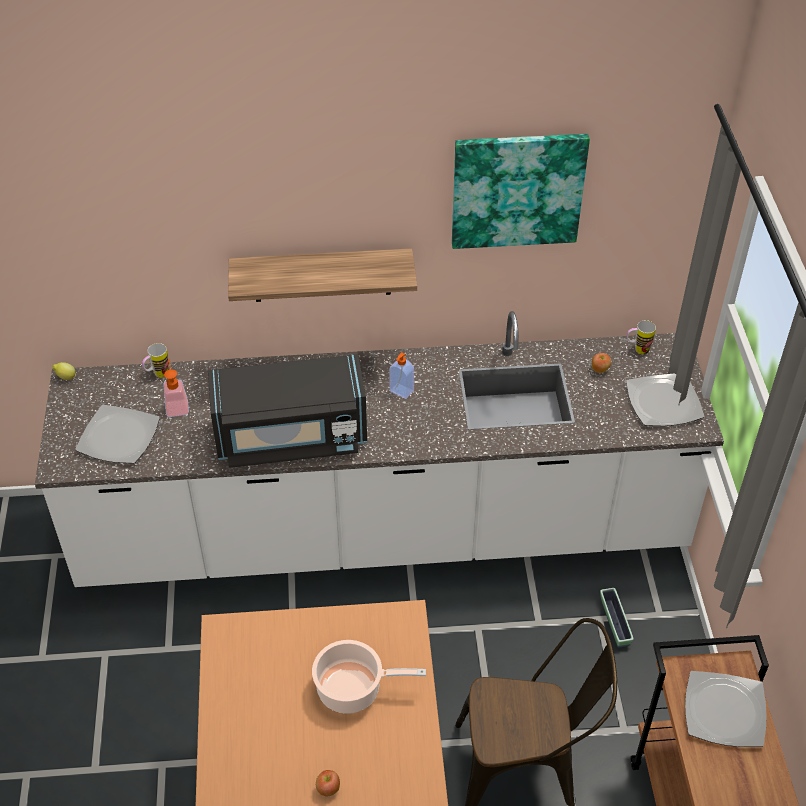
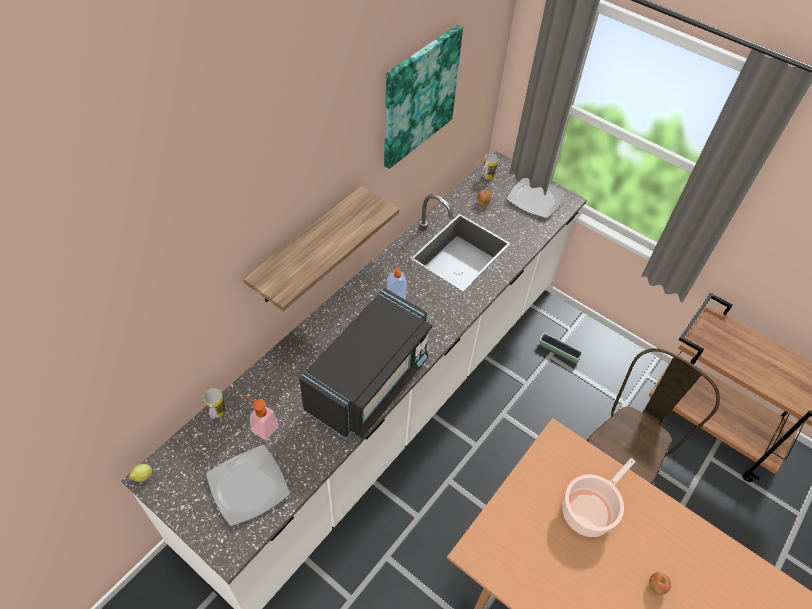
camera: 50 degrees left, 5 degrees up
plate [685,671,766,747] -> none

